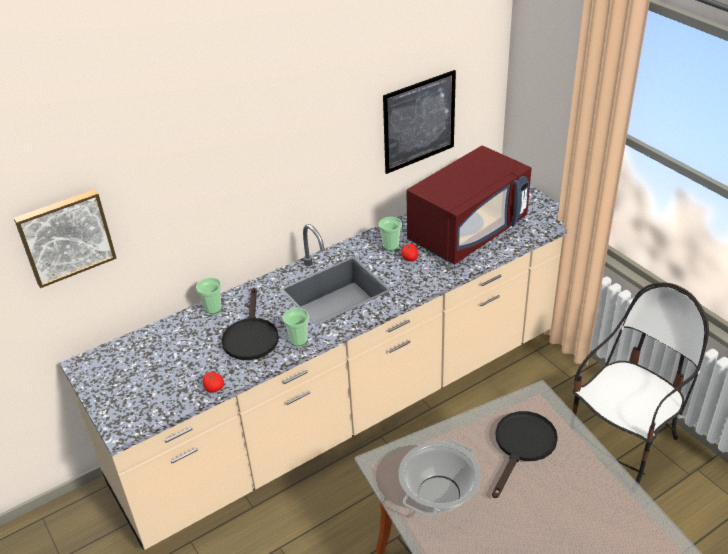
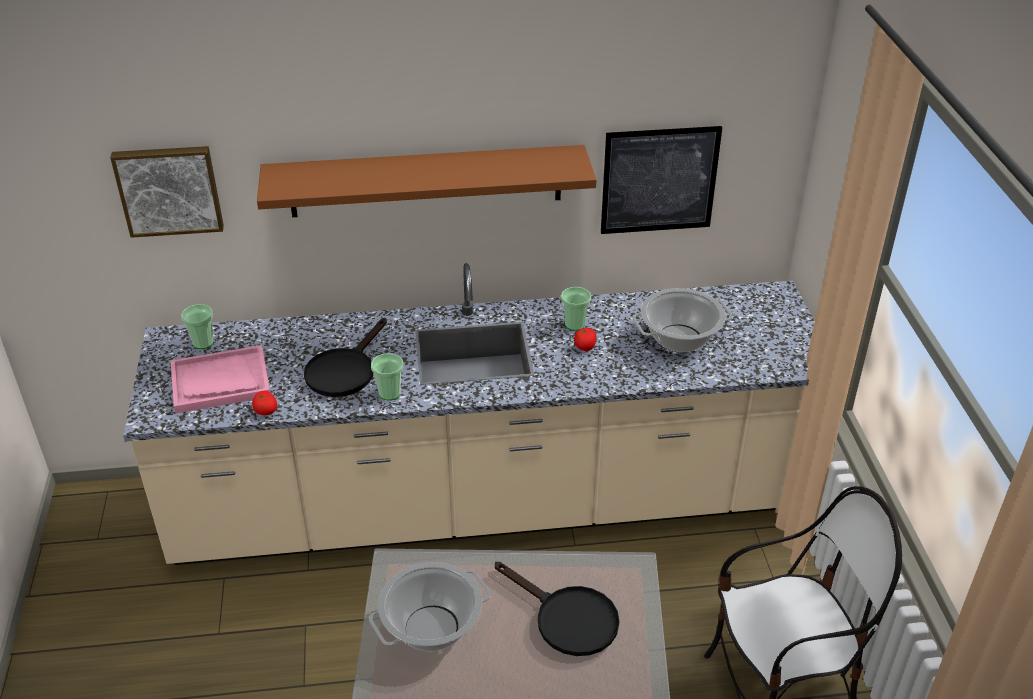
camera: 25 degrees right, 0 degrees up
cup [196,278,222,314] -> cup moved to [181,304,214,349]
red microwave [406,146,532,265] -> cooking pot [632,288,733,353]
black frying pan [492,411,558,498] -> black frying pan turned 75 degrees clockwise [495,562,619,656]
none -> pink tray [171,345,270,413]
none -> brown shelf [257,145,596,217]

